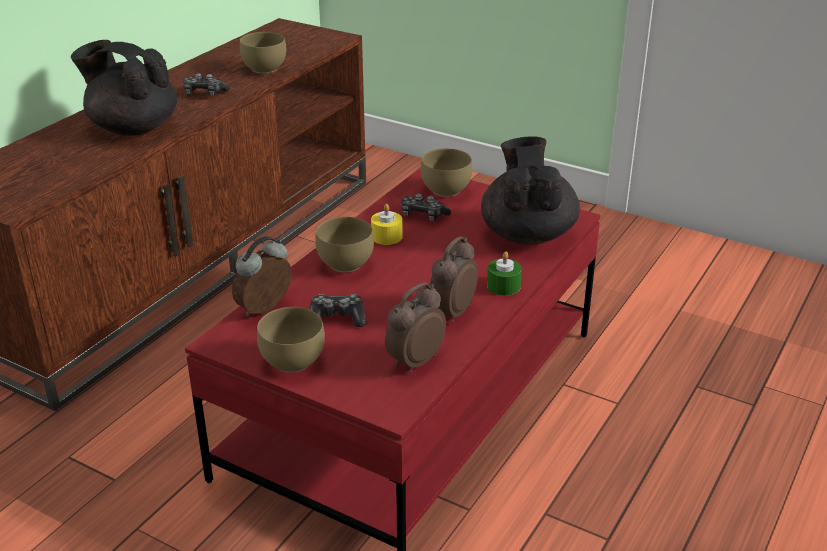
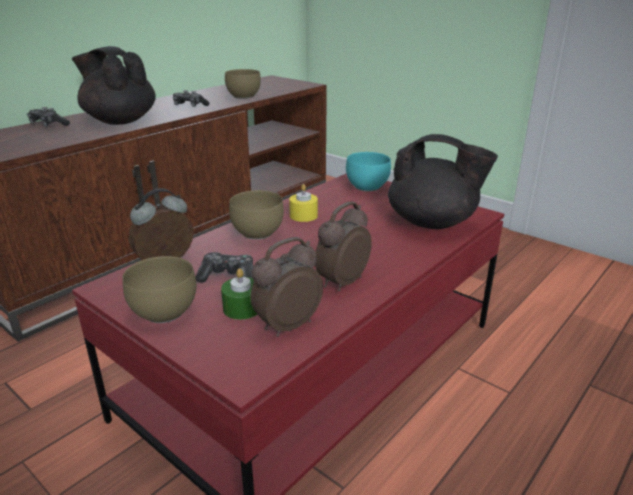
camera: 10 degrees right, 5 degrees down
game controller [401,193,451,221] -> game controller moved to [27,107,70,127]
brown bowl [421,148,472,197] -> turquoise bowl [346,152,391,192]
black teapot [481,136,580,245] -> black teapot turned 105 degrees clockwise [388,134,498,229]
green candle [487,252,522,296] -> green candle moved to [221,268,257,320]

